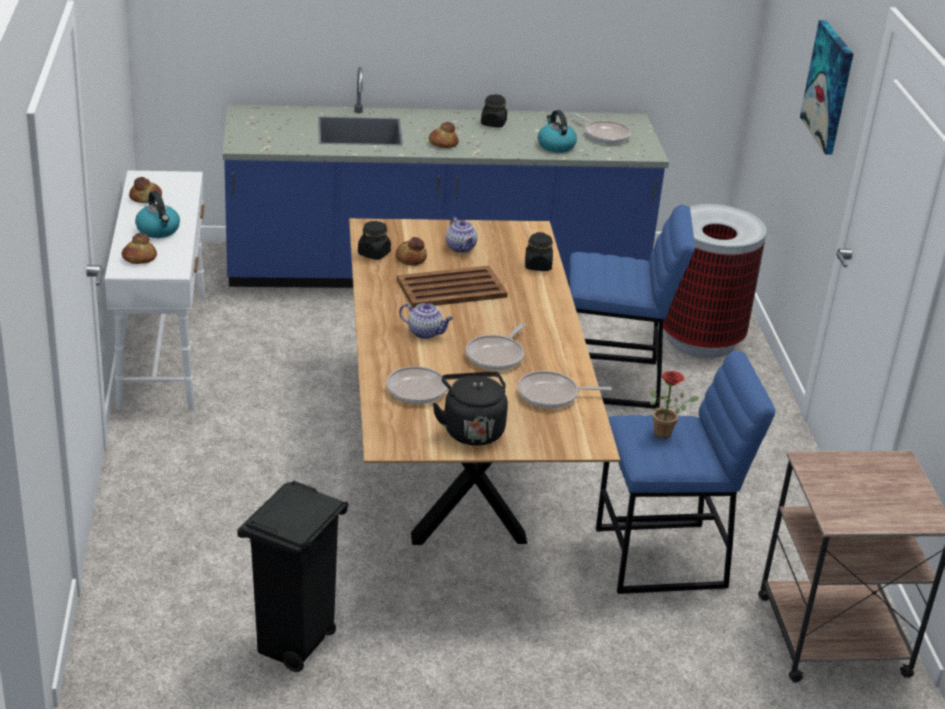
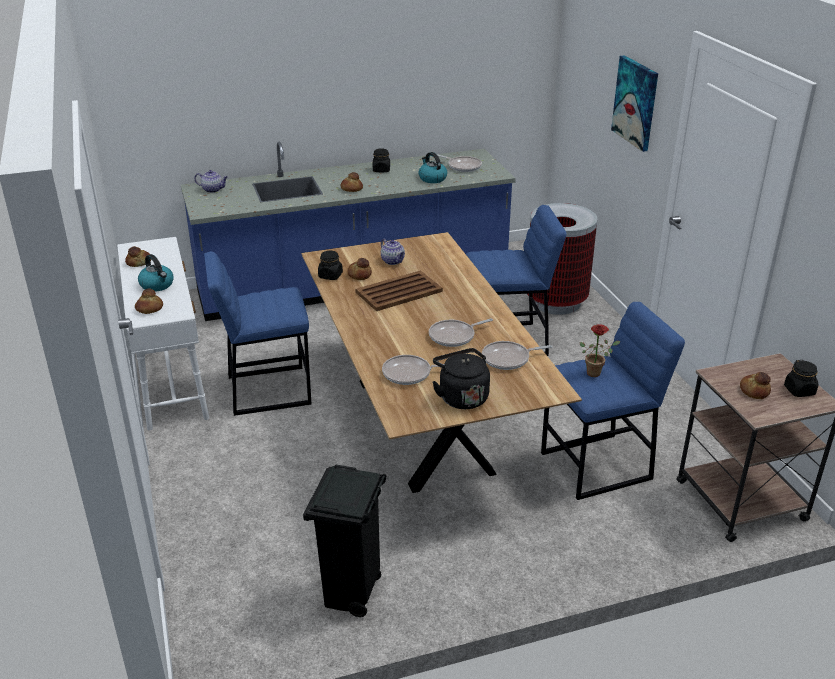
camera: 10 degrees left, 0 degrees up
teapot [399,303,453,339] -> teapot moved to [194,170,228,193]
frying pan [466,323,526,370] -> frying pan turned 45 degrees clockwise [429,318,493,347]
black jar [525,232,553,271] -> black jar moved to [784,360,818,397]
none -> blue stool [204,251,311,416]
none -> bread [740,372,771,399]

